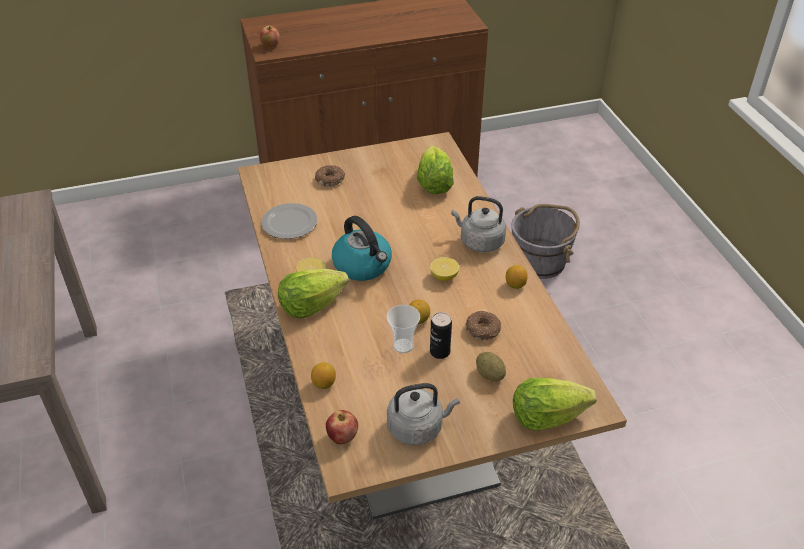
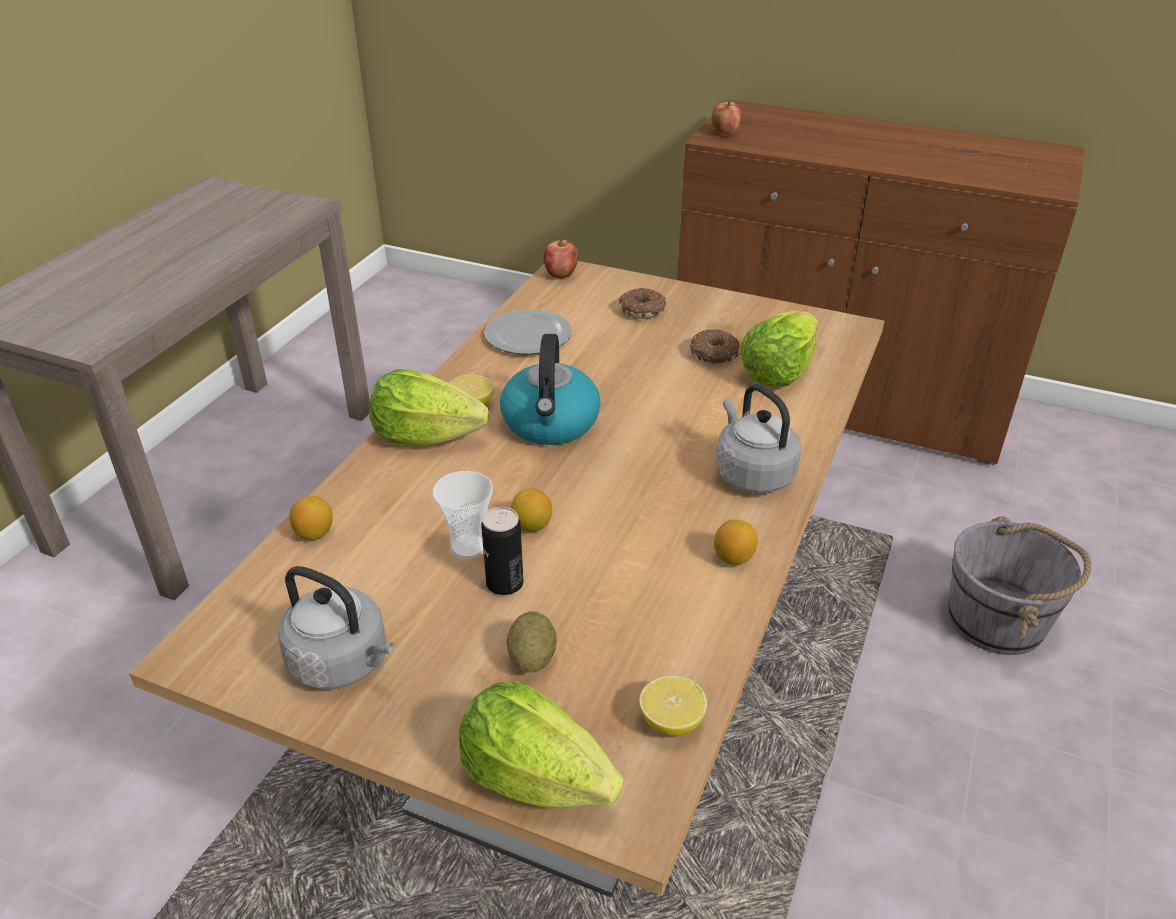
camera: 40 degrees right, 5 degrees down
apple [326,410,358,445] -> apple moved to [543,239,578,279]
lemon [430,257,459,281] -> lemon moved to [639,675,707,736]
donut [466,310,501,340] -> donut moved to [689,329,740,364]

